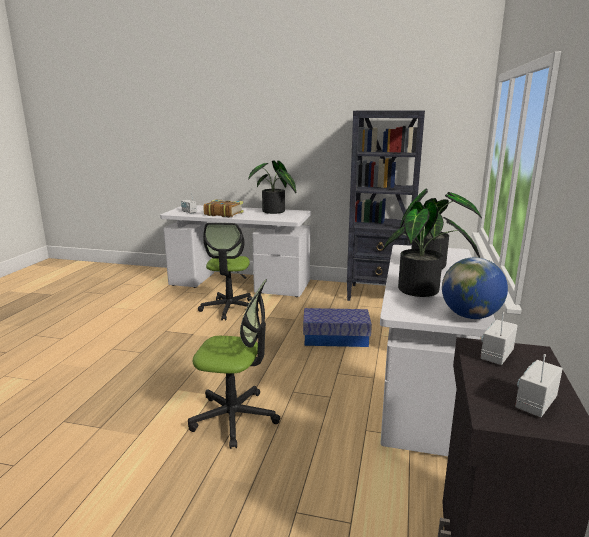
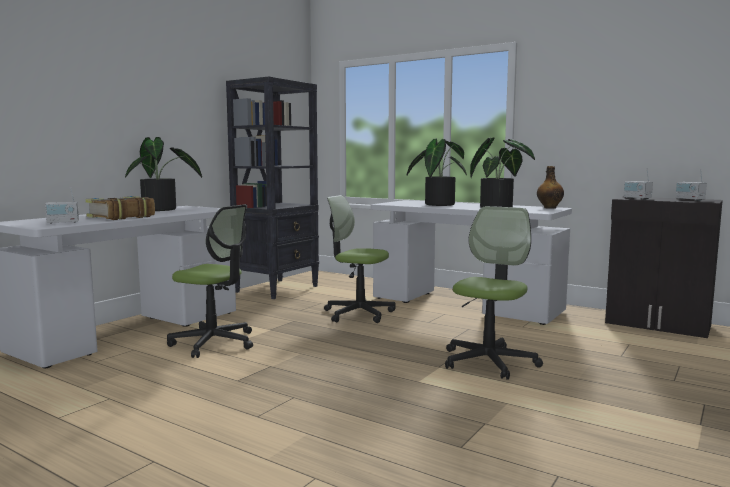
camera: 70 degrees left, 10 degrees down
storage box [303,308,372,347] -> office chair [324,195,396,323]
globe [442,257,508,319] -> bottle [537,166,564,209]

